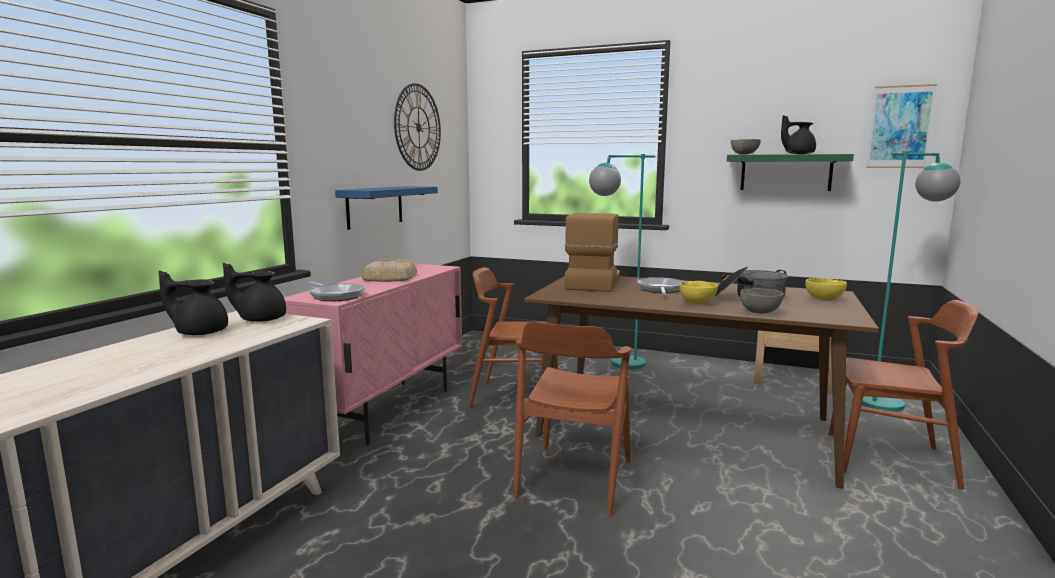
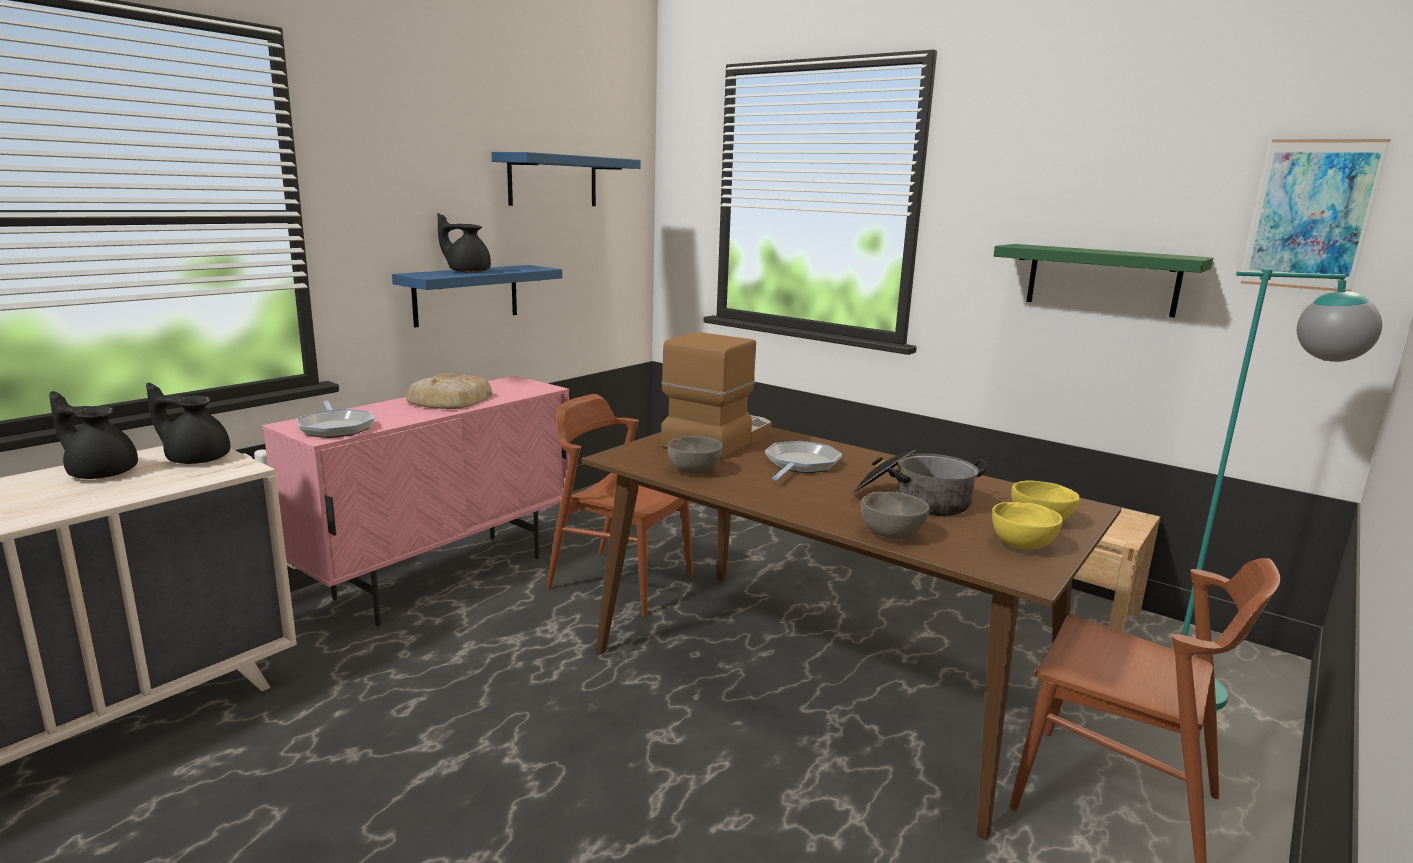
camera: 15 degrees right, 5 degrees up
wall clock [394,83,441,171] -> blue shelf [491,152,641,206]
brown chair [514,322,631,516] -> none
turquoise floor lamp [589,154,656,369] -> none
yellow bowl [679,281,718,304] -> yellow bowl moved to [992,502,1063,550]
grey bowl [731,139,761,155] -> grey bowl moved to [668,436,723,474]
black teapot [781,115,816,154] -> black teapot moved to [437,213,491,273]

